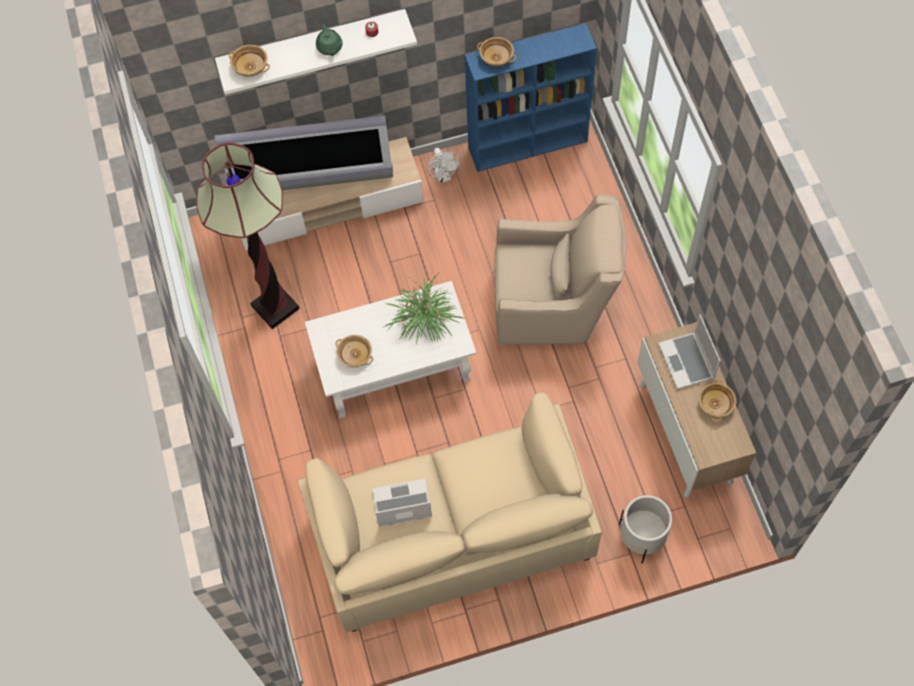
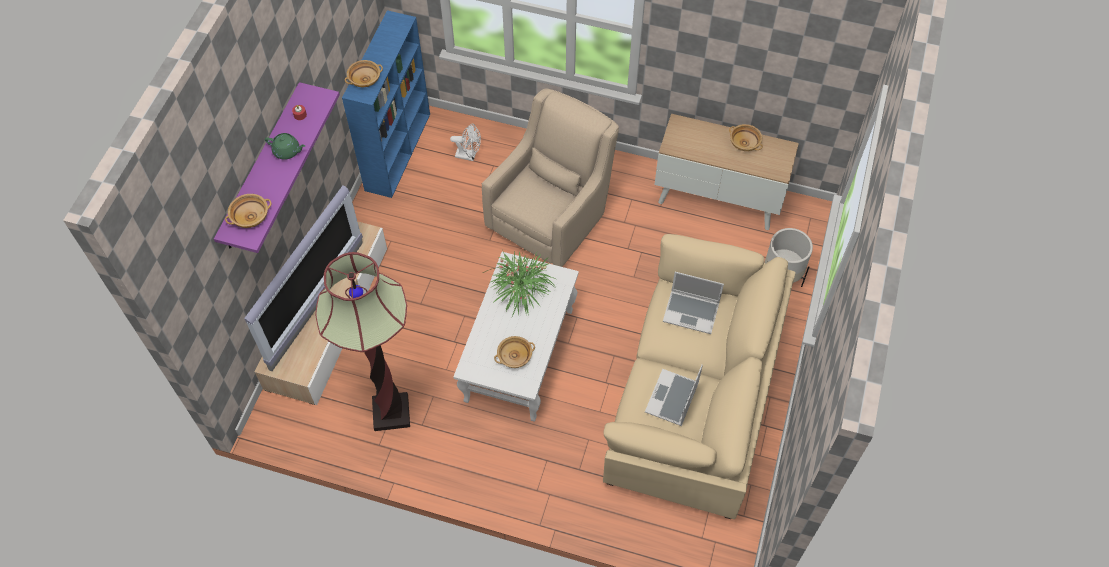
camera: 60 degrees left, 5 degrees down
white shelf [215,9,417,95] -> purple shelf [214,82,340,253]
white fan [427,148,461,183] -> white fan moved to [450,124,481,161]
laptop [658,315,721,389] -> laptop moved to [663,272,724,334]

